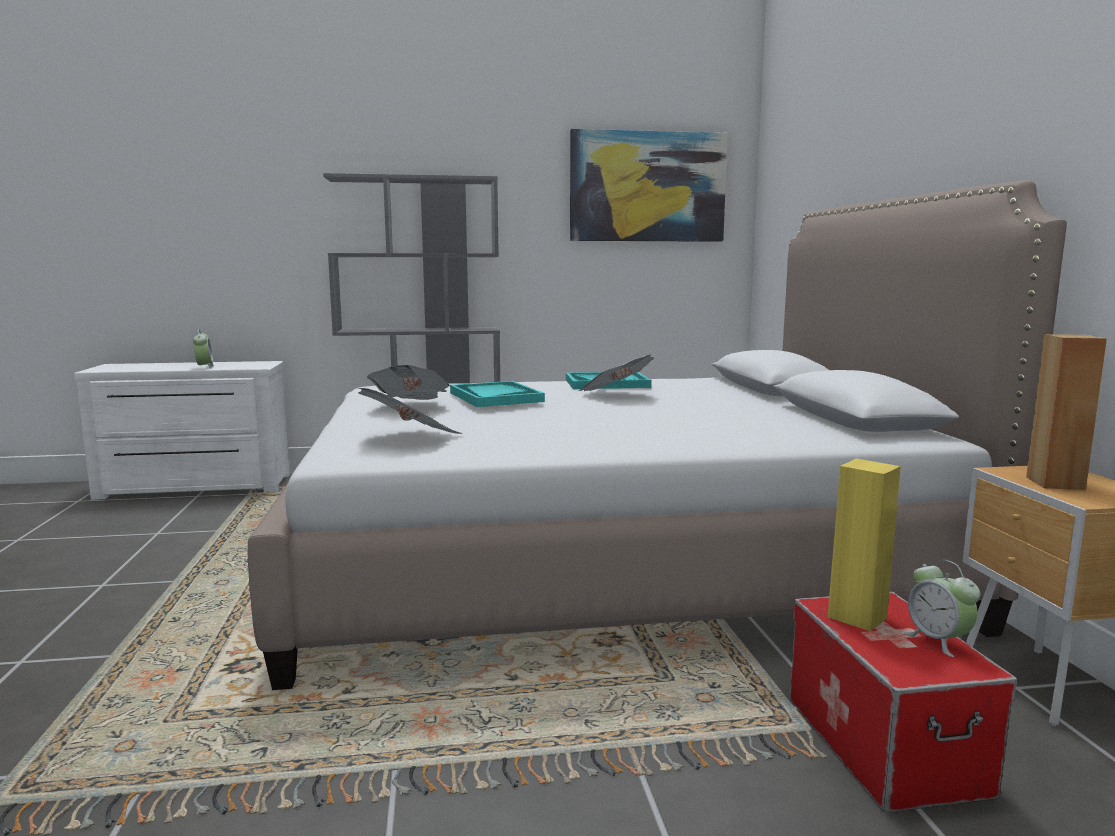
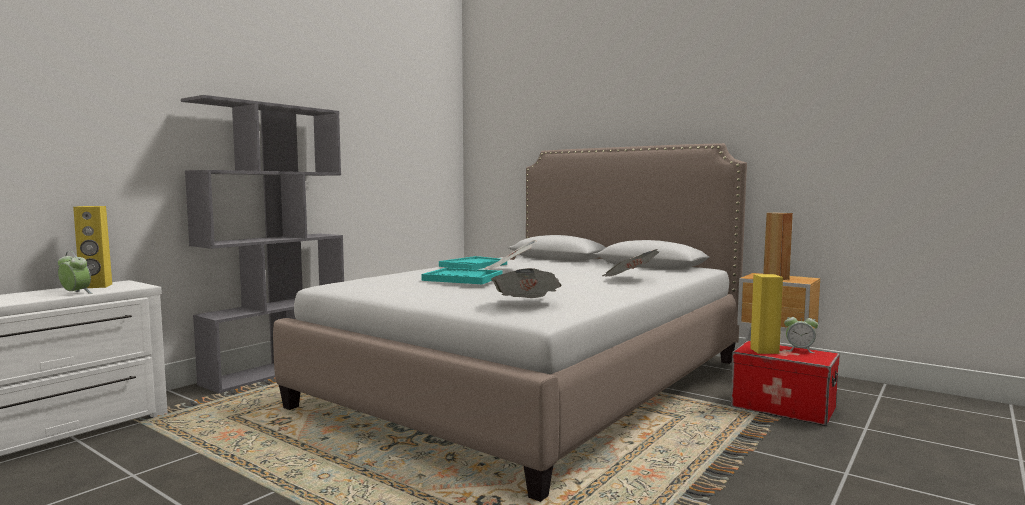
camera: 45 degrees left, 5 degrees down
newspaper [367,365,449,400] -> newspaper moved to [602,249,659,277]
picture [570,129,728,242] -> none
none -> yellow speaker [73,206,112,288]

